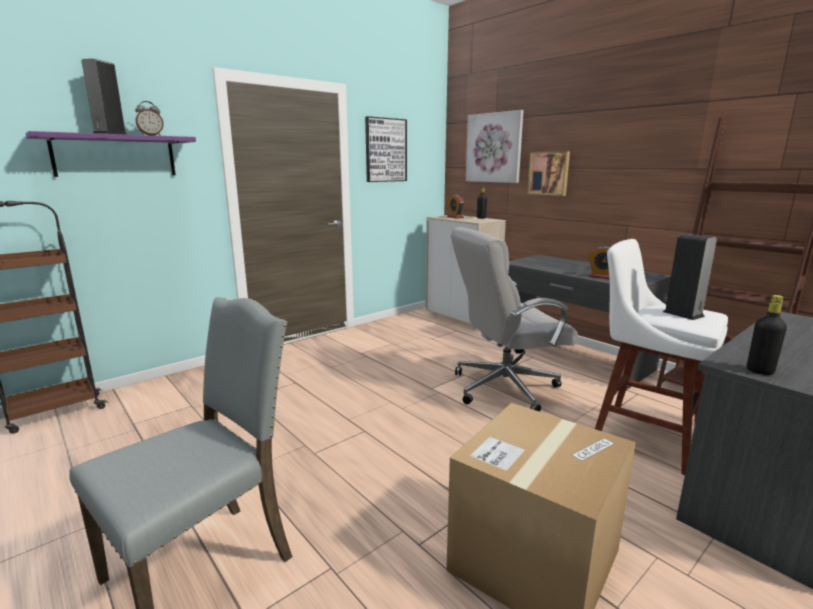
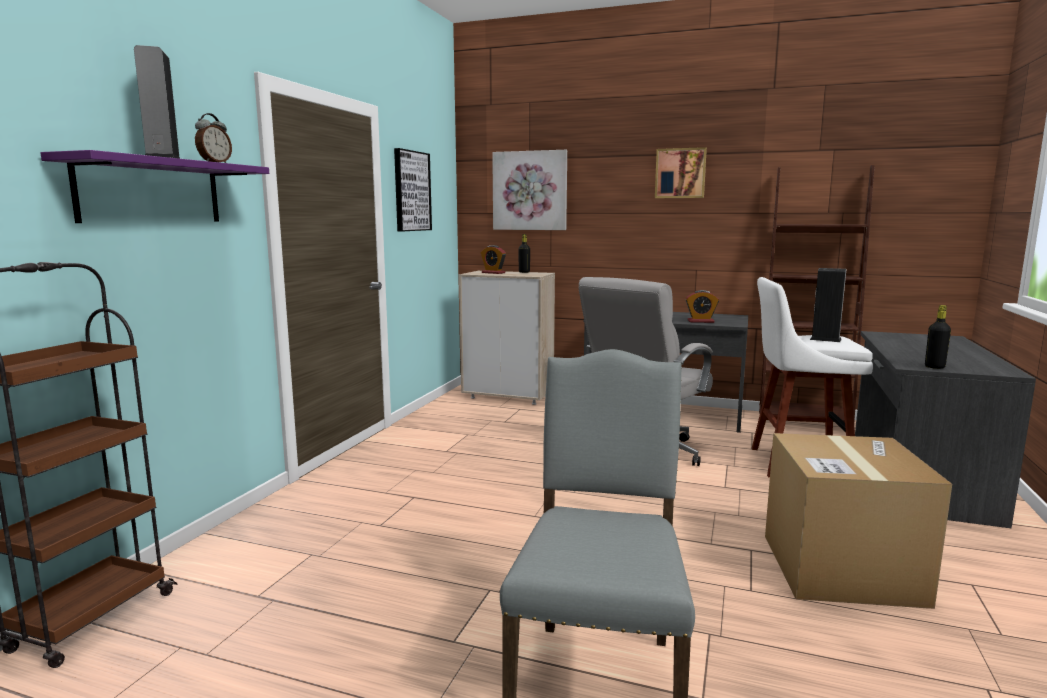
camera: 30 degrees left, 5 degrees down
picture [527,151,570,196] -> picture moved to [655,147,707,198]

